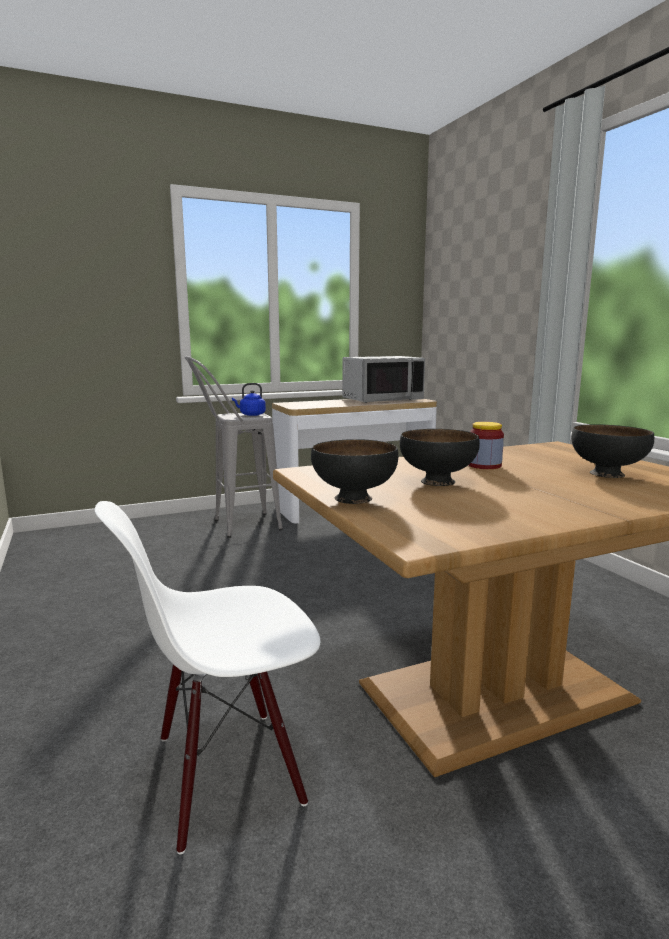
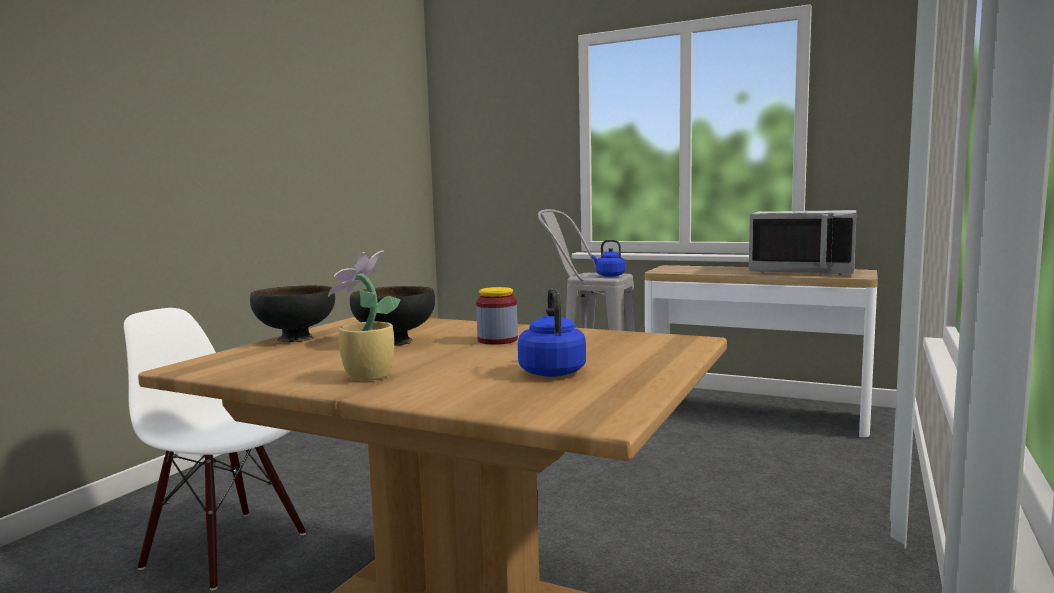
camera: 50 degrees right, 5 degrees down
black bowl [571,424,654,478] -> blue kettle [518,288,586,377]
none -> potted plant [328,250,401,381]

